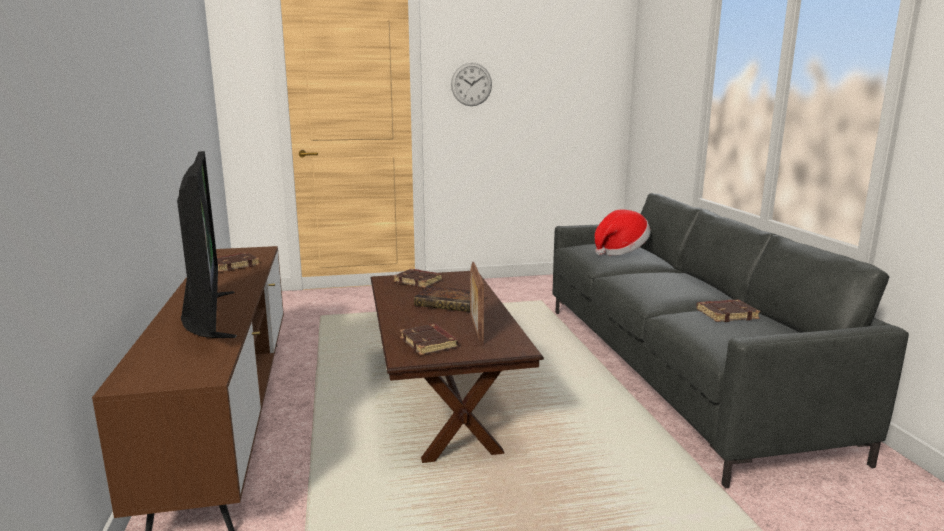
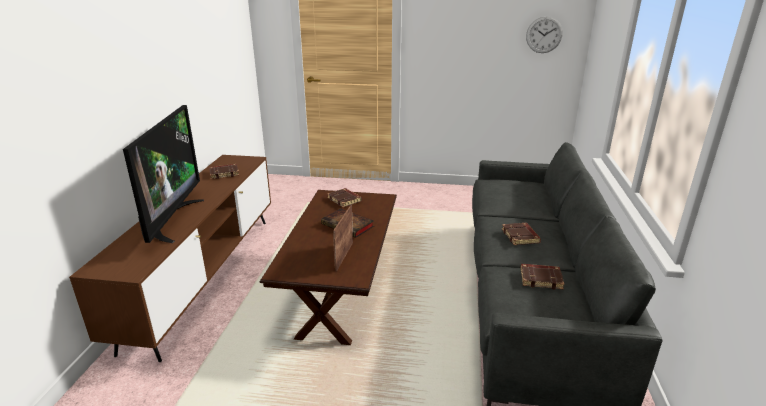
camera: 20 degrees right, 10 degrees up
brown book [400,324,459,355] -> brown book moved to [502,223,541,245]
wall clock [451,63,492,106] -> wall clock moved to [526,16,563,53]
hat [595,209,651,255] -> none

